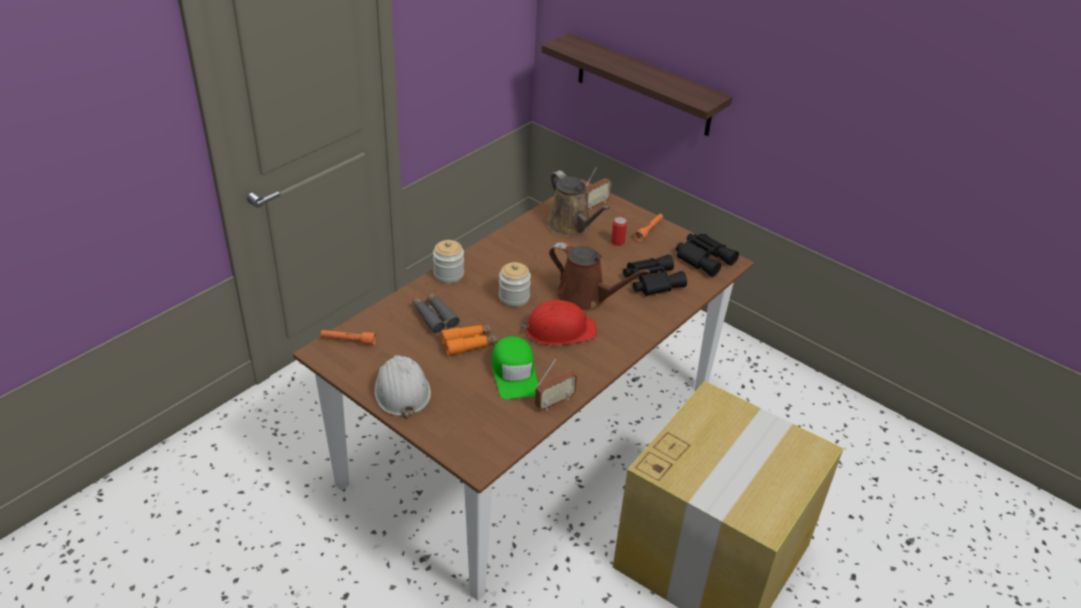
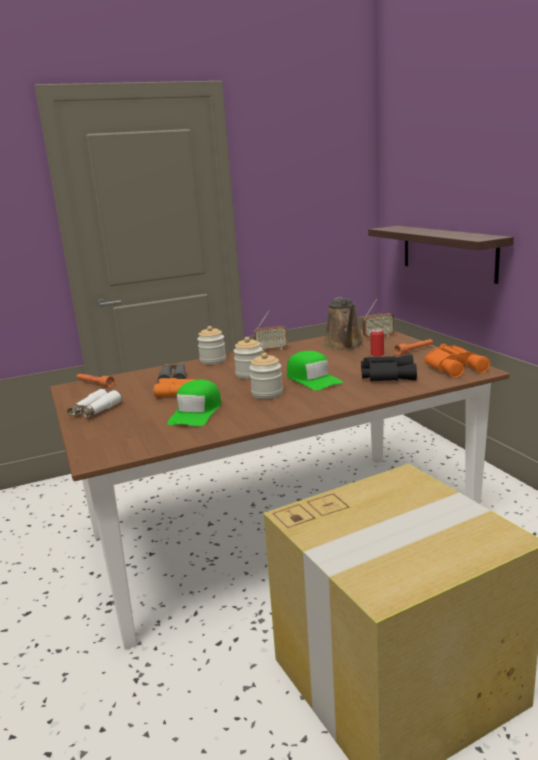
camera: 30 degrees right, 20 degrees down
white hard hat [374,355,431,419] -> white binoculars [67,388,122,418]
red hard hat [521,300,597,346] -> jar [249,352,283,399]
radio [535,359,577,410] -> radio moved to [254,311,288,352]
brown watering can [549,242,650,311] -> green cap [287,351,343,390]
black binoculars [676,234,739,277] -> orange binoculars [425,344,490,378]

